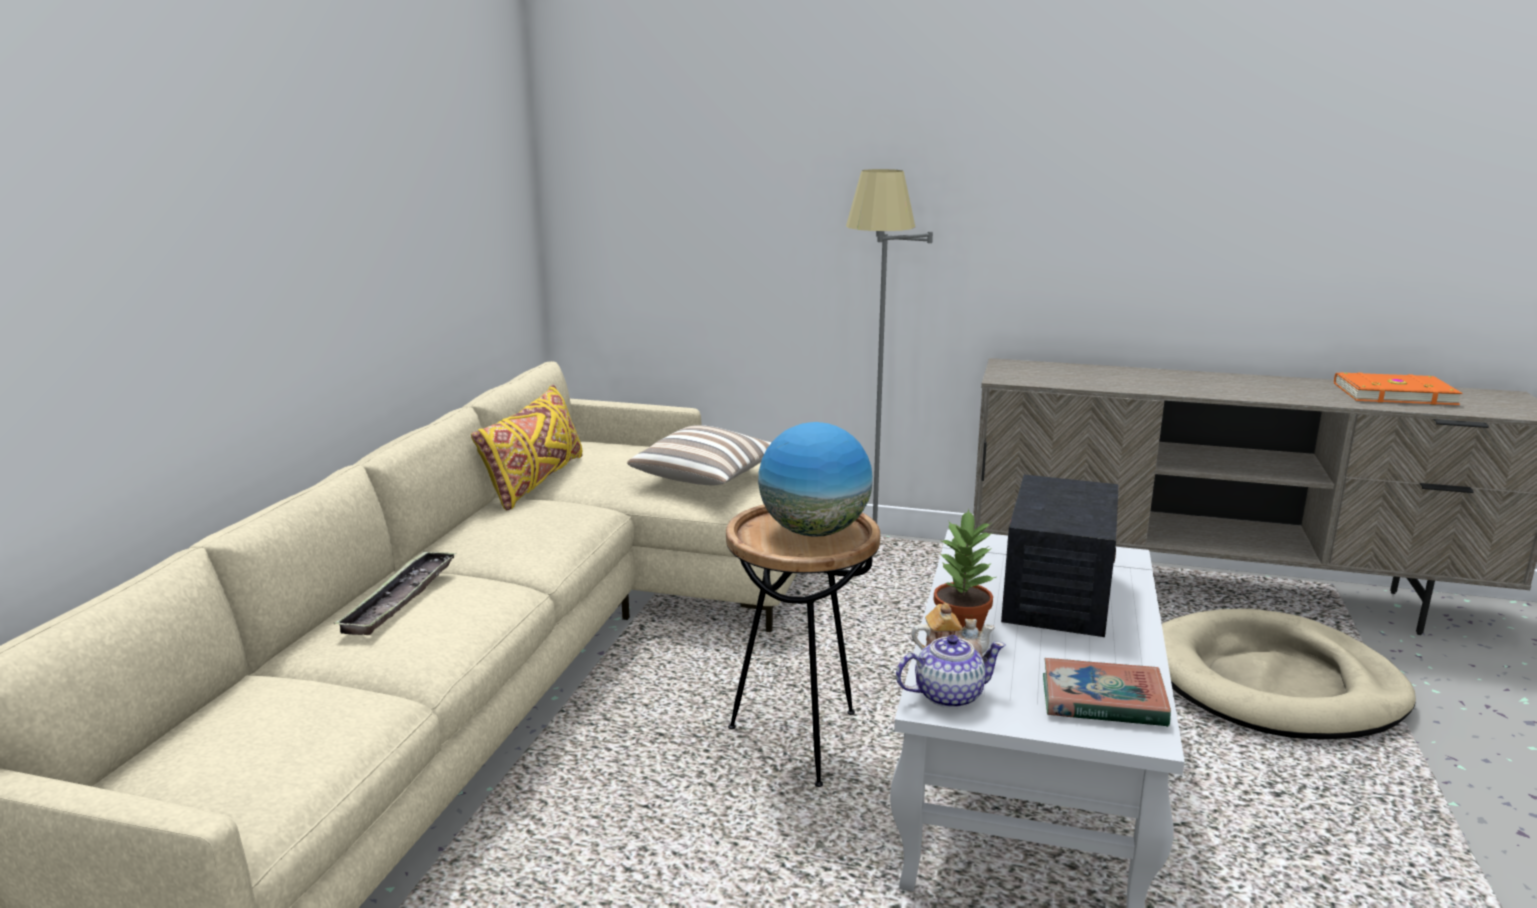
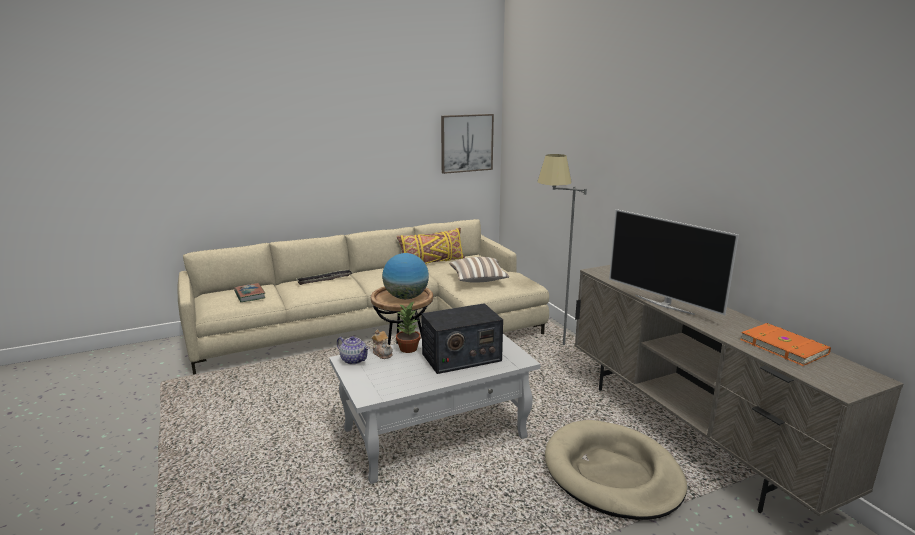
camera: 50 degrees right, 0 degrees up
book [1043,658,1171,727] -> book moved to [234,283,265,302]
none -> picture [441,114,494,174]
none -> television [609,209,739,315]

